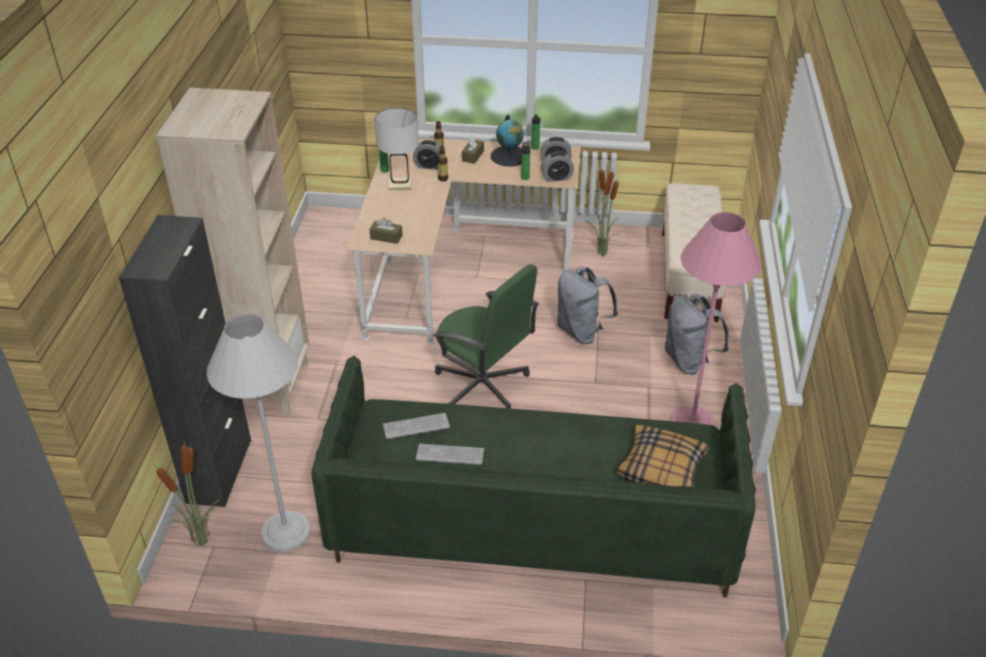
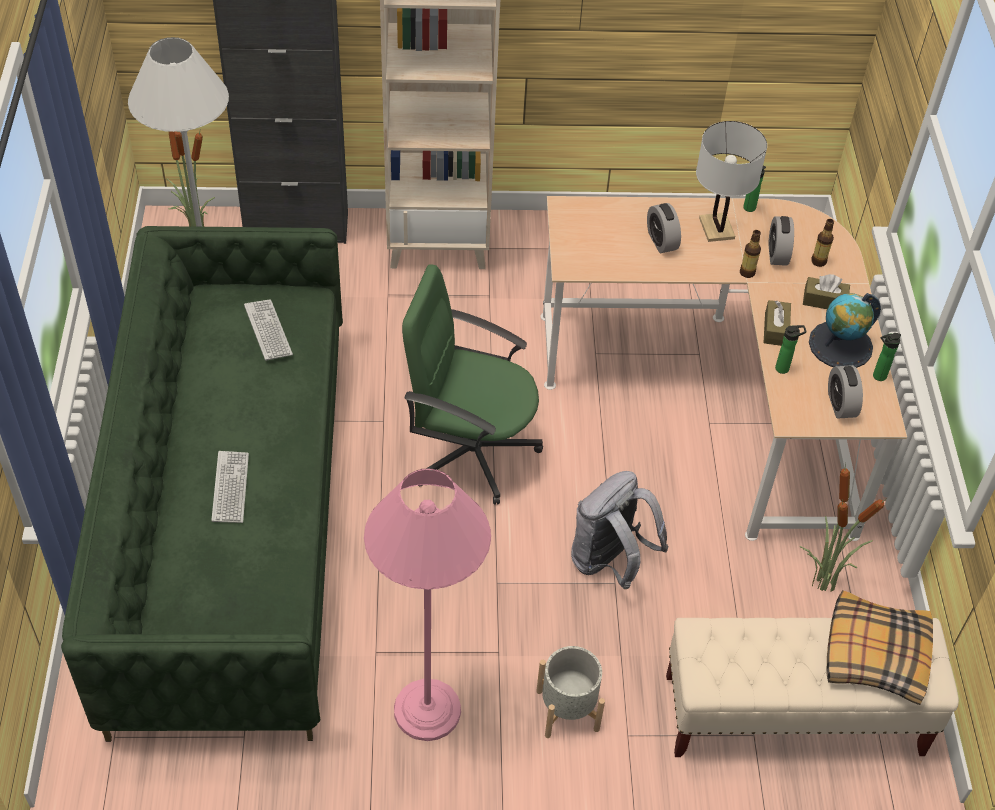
camera: 80 degrees right, 10 degrees up
brown tissue box [369,217,403,244] -> brown tissue box moved to [764,300,791,346]
keyboard [416,444,484,465] -> keyboard moved to [211,451,249,523]
green office chair [433,264,539,408] -> green office chair turned 75 degrees clockwise [402,264,543,505]
alarm clock [541,152,574,182] -> alarm clock moved to [647,203,681,253]
pillow [617,425,709,487] -> pillow moved to [826,590,933,705]
grey backpack [665,294,729,374] -> grey planter [536,646,605,738]

